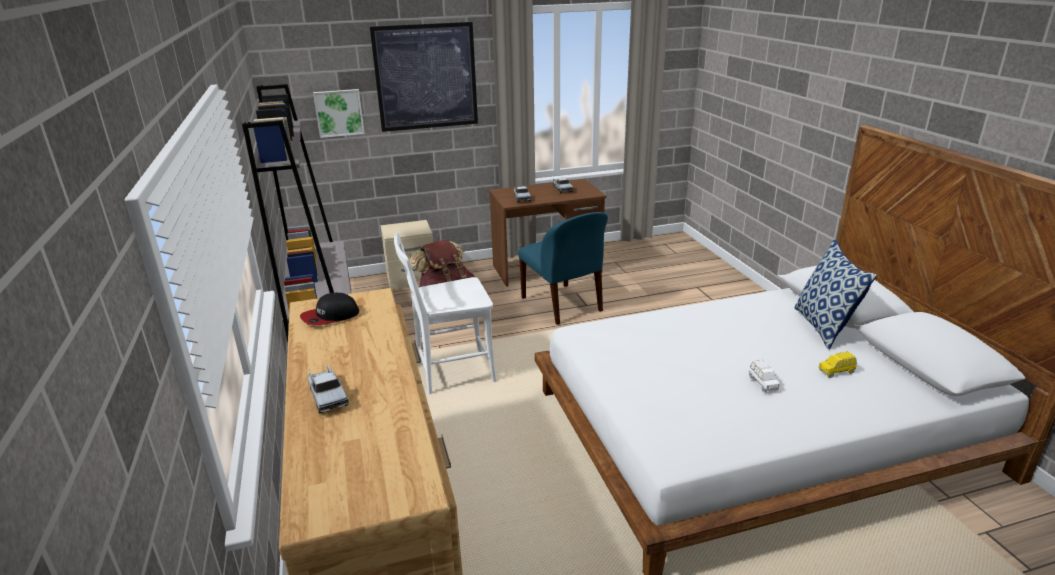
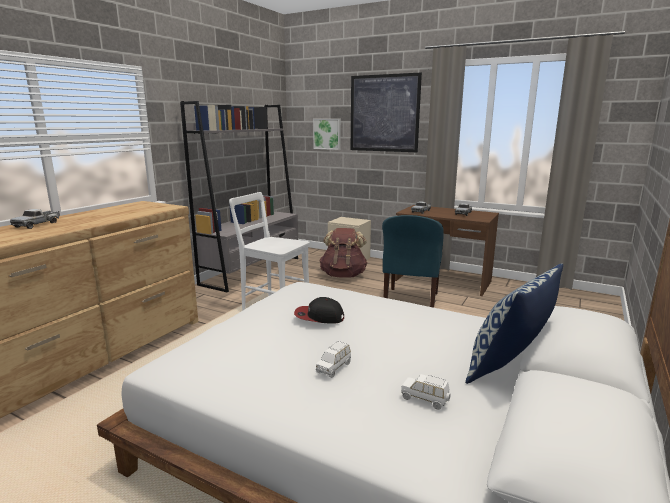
camera: 45 degrees right, 10 degrees down
cap [300,293,360,325] -> cap moved to [294,297,344,324]
yellow toy car [818,351,857,378] -> white toy car [401,374,451,410]

